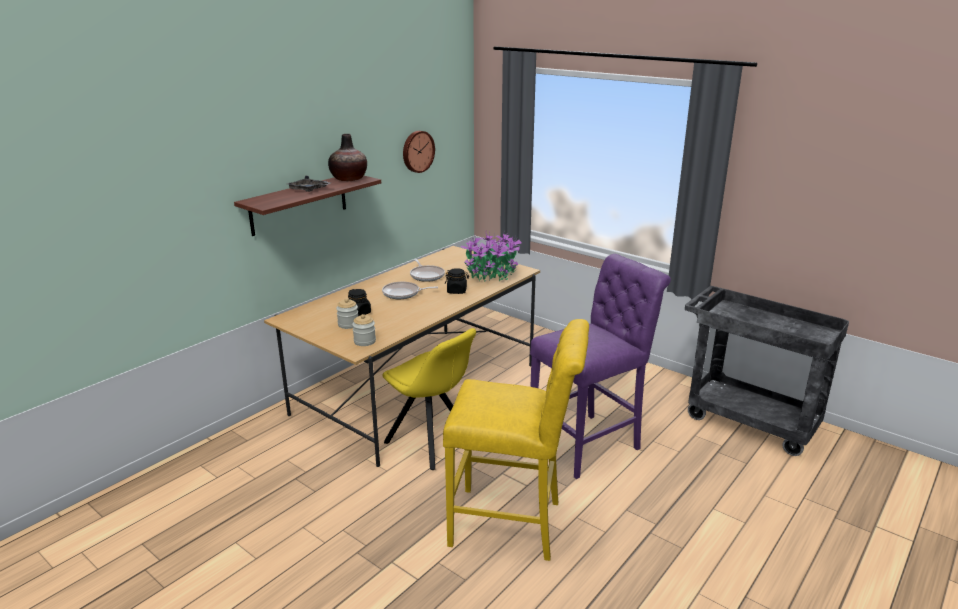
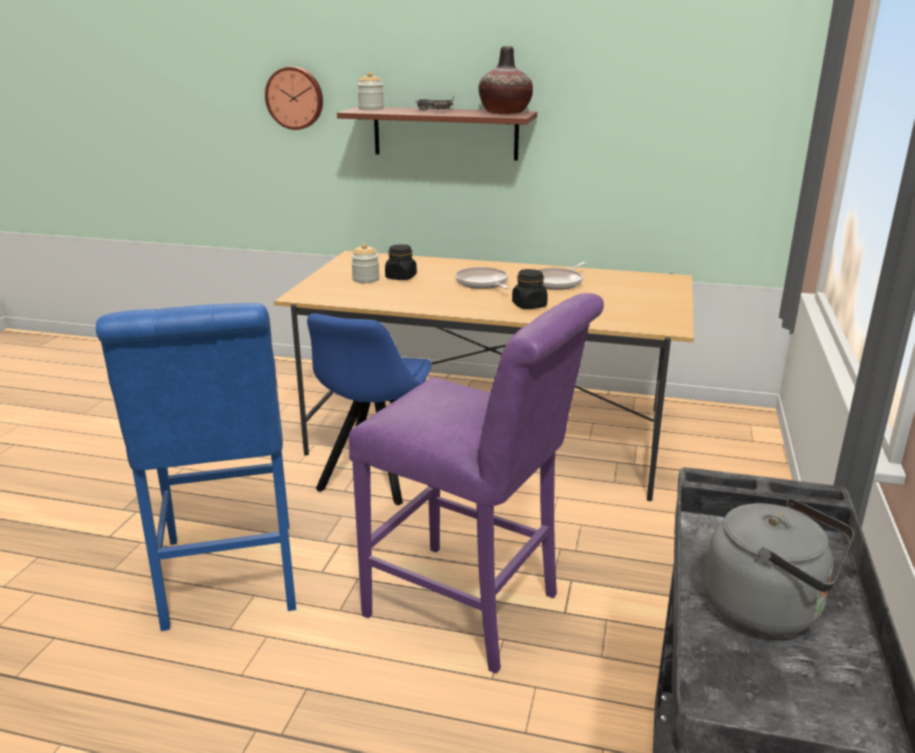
camera: 65 degrees right, 0 degrees up
jar [352,314,376,346] -> jar moved to [357,72,384,110]
yellow chair [382,328,476,470] -> blue chair [307,313,432,505]
wall clock [403,131,435,173] -> wall clock moved to [265,67,323,130]
yellow stool [443,319,589,561] -> blue stool [96,303,296,631]
potted plant [461,230,522,281] -> none
none -> grey kettle [705,498,854,636]

